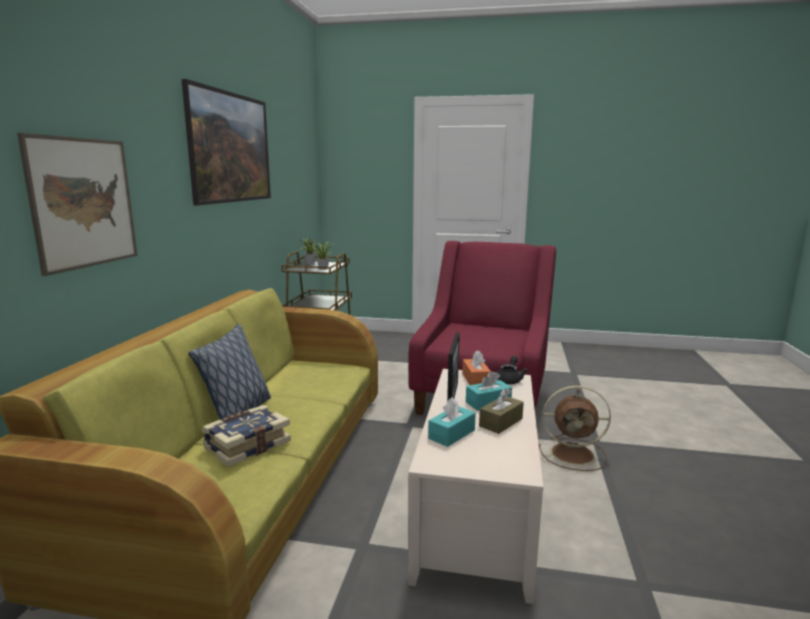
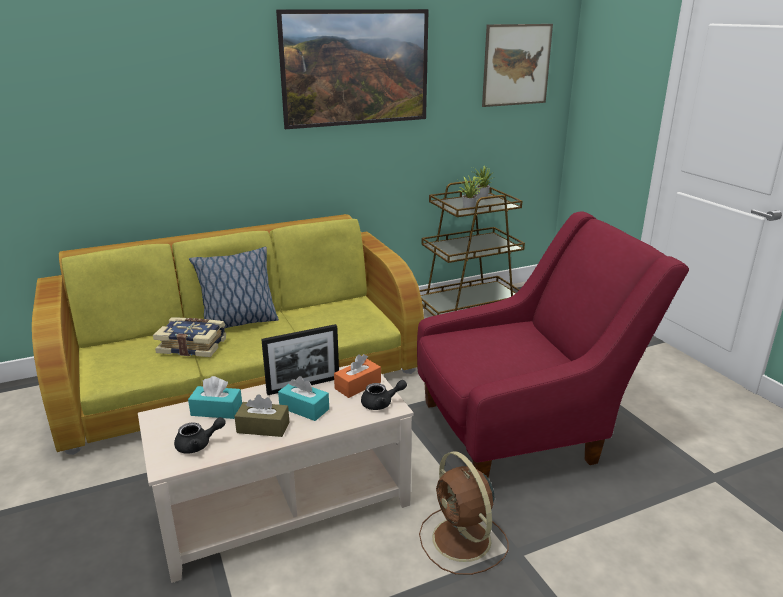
camera: 55 degrees right, 10 degrees up
picture [17,133,137,276] -> picture moved to [482,24,553,107]
none -> black teapot [174,417,226,454]

